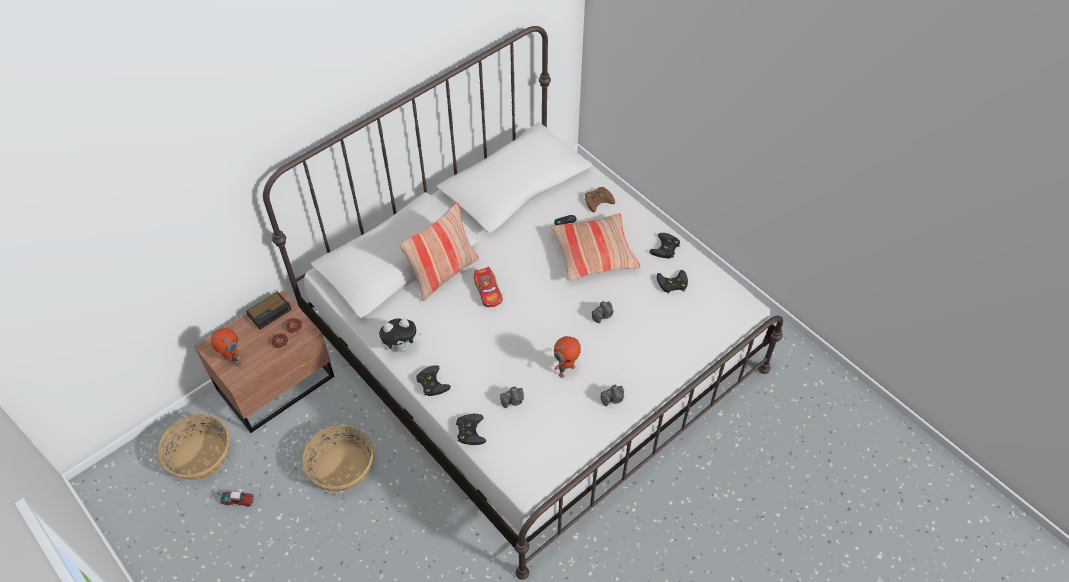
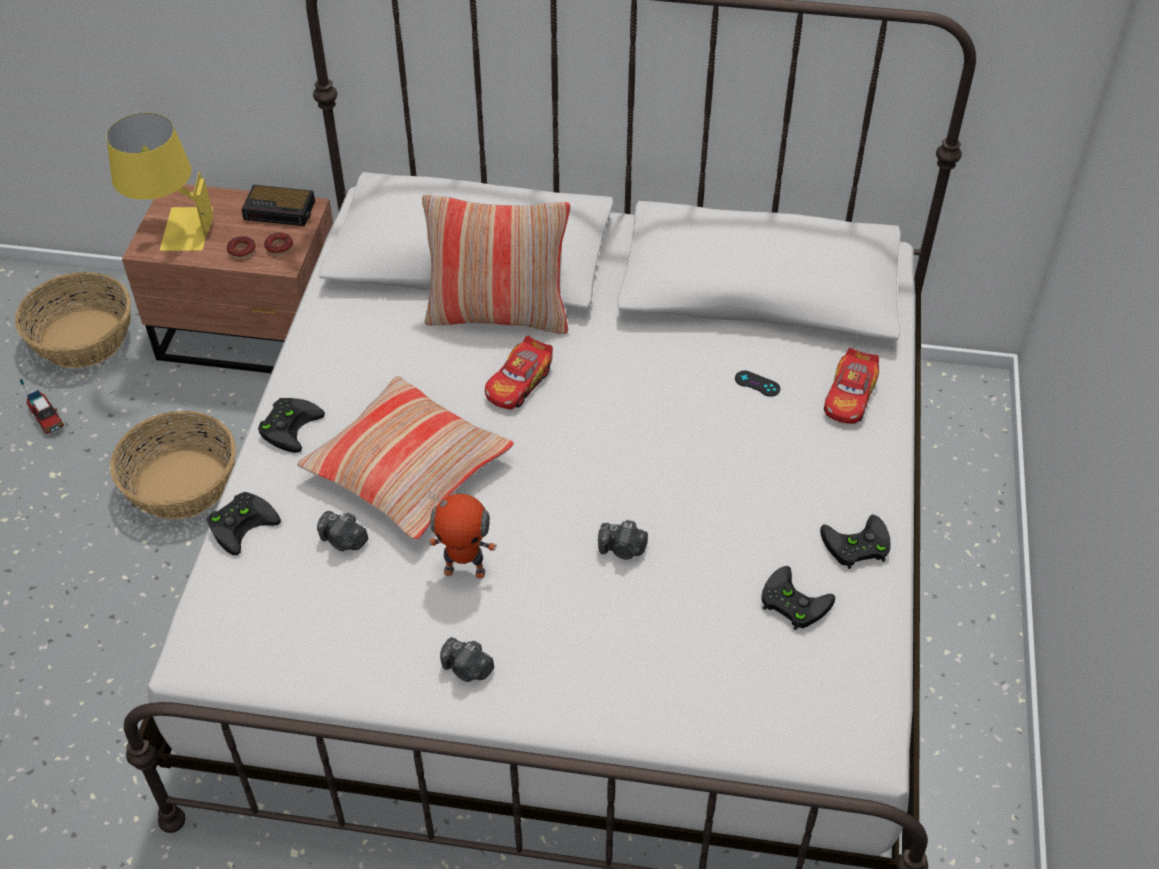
camera: 50 degrees right, 5 degrees down
toy robot [211,328,242,367] -> yellow table lamp [107,113,213,251]
plush toy [379,318,422,352] -> none
pillow [551,213,640,281] -> pillow moved to [297,376,514,541]
brown game controller [585,187,615,212] -> toy car [824,348,879,424]

